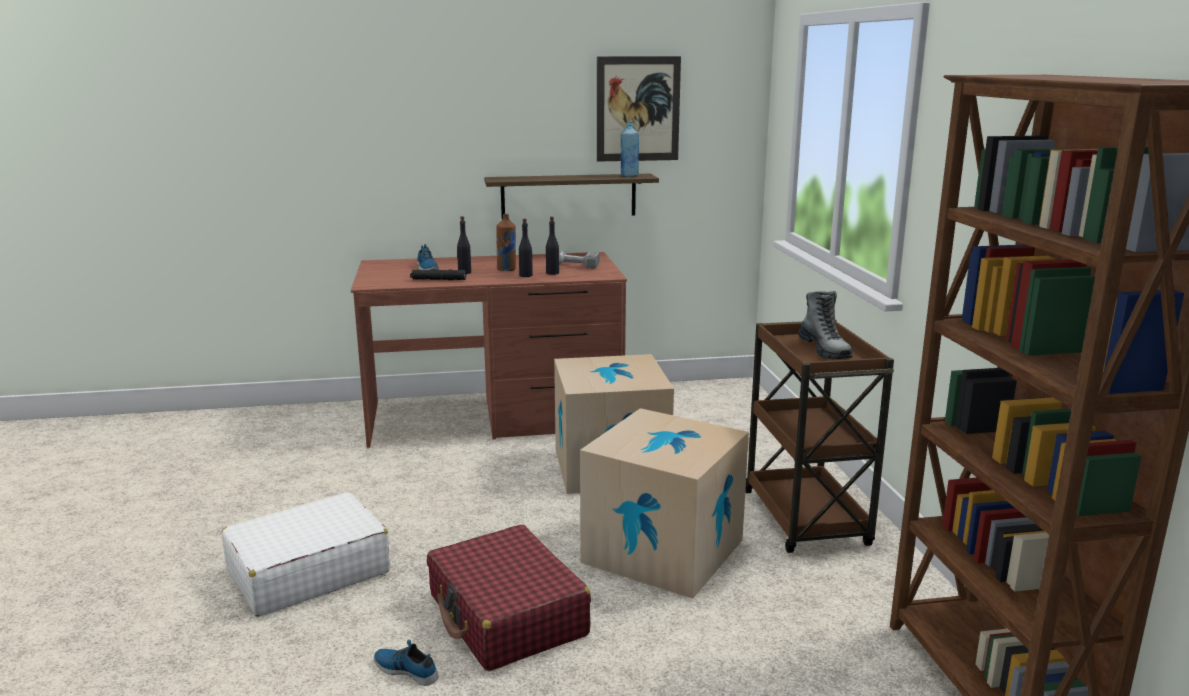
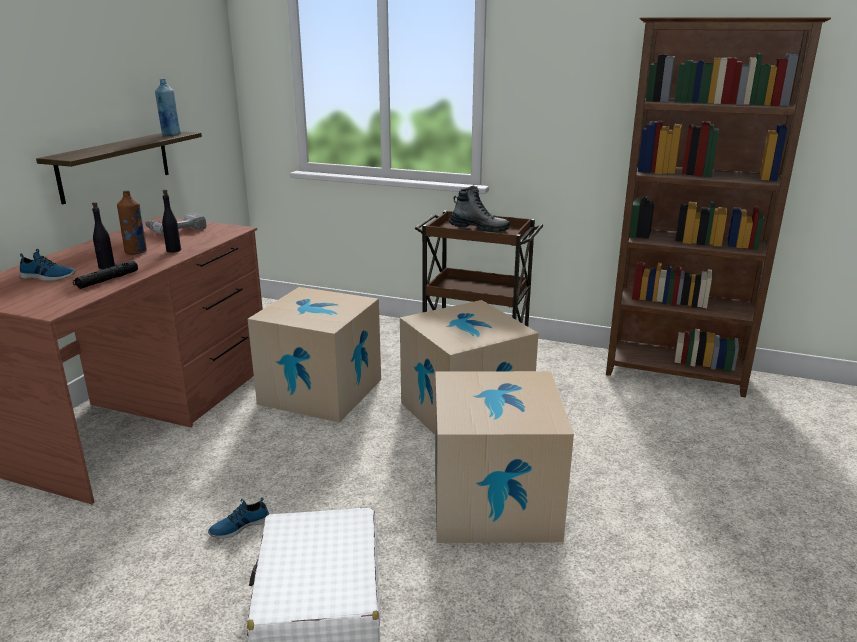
camera: 60 degrees left, 5 degrees up
shoe [374,639,438,686] -> shoe moved to [208,497,269,539]
red suitcase [427,524,591,671] -> cardboard box [435,371,574,543]
black bottle [546,217,559,275] -> none
picture [597,56,681,162] -> none

